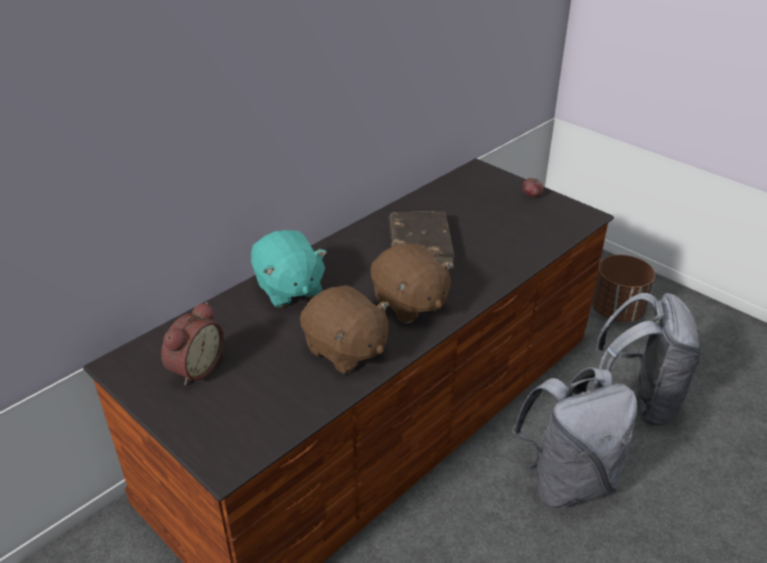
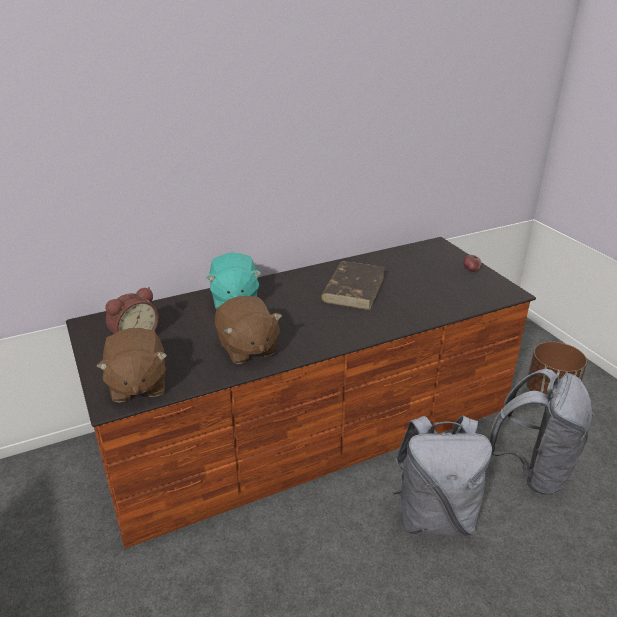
camera: 20 degrees right, 5 degrees down
brown plush toy [371,244,453,323] -> brown plush toy moved to [96,328,167,403]

